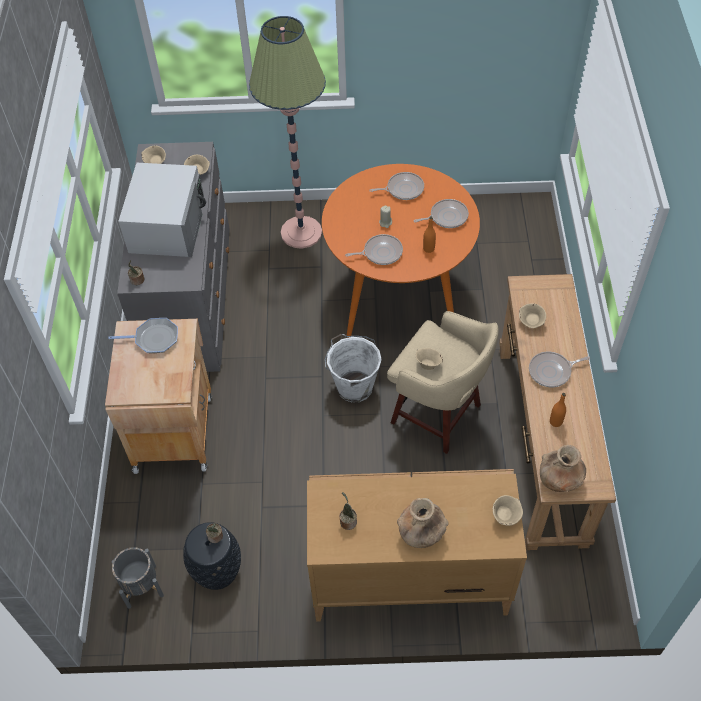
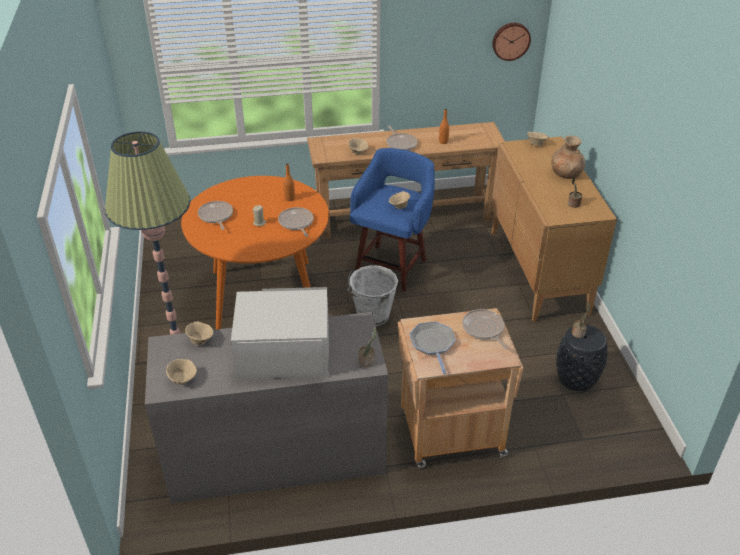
camera: 100 degrees left, 15 degrees down
grey planter [112,547,164,609] -> none
beige stool [387,311,499,454] -> blue stool [350,148,435,291]
frying pan [414,199,469,228] -> frying pan moved to [462,309,508,349]
brown vase [540,445,586,492] -> none
none -> wall clock [492,23,531,61]

